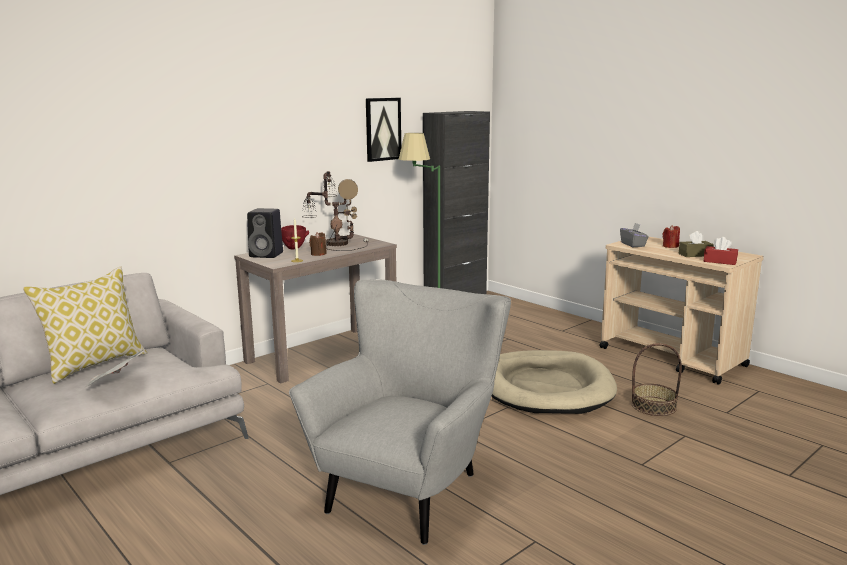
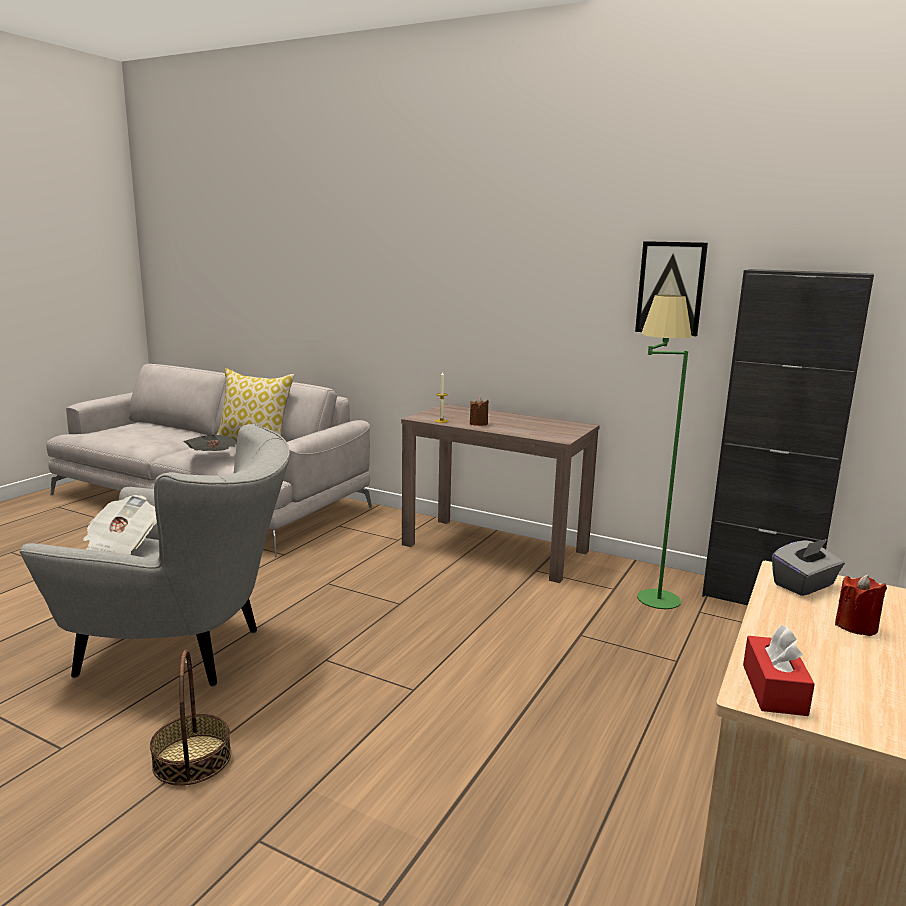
camera: 70 degrees right, 0 degrees up
black speaker [247,208,283,258] -> none
red bowl [281,225,309,249] -> none
table lamp [302,171,369,251] -> none
beige dog bed [492,350,617,414] -> none
basket [631,343,682,416] -> basket moved to [150,650,231,785]
brown tissue box [679,231,714,257] -> none
none -> newspaper [83,495,157,555]

